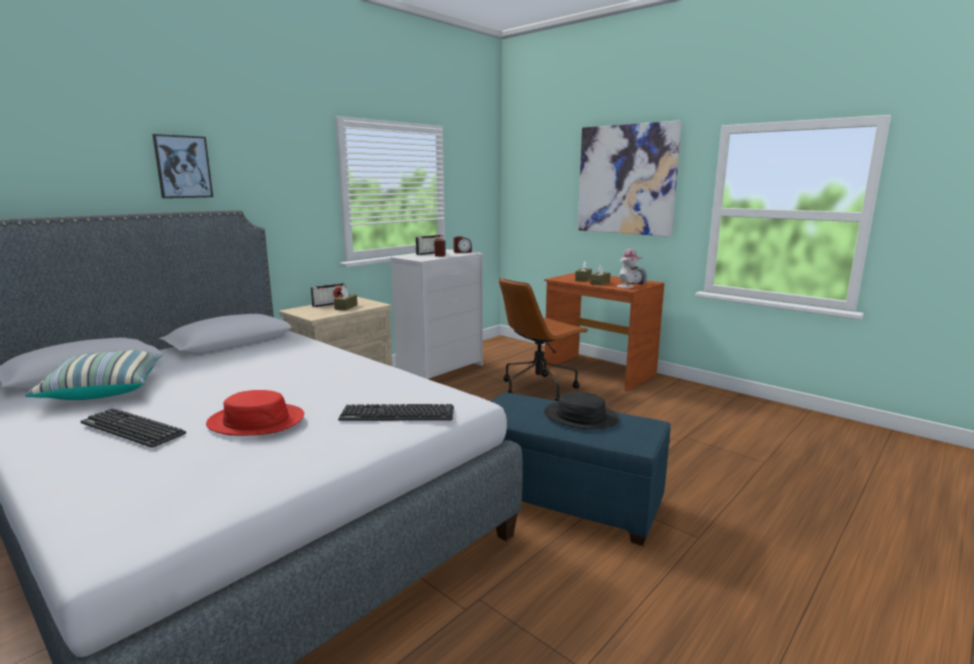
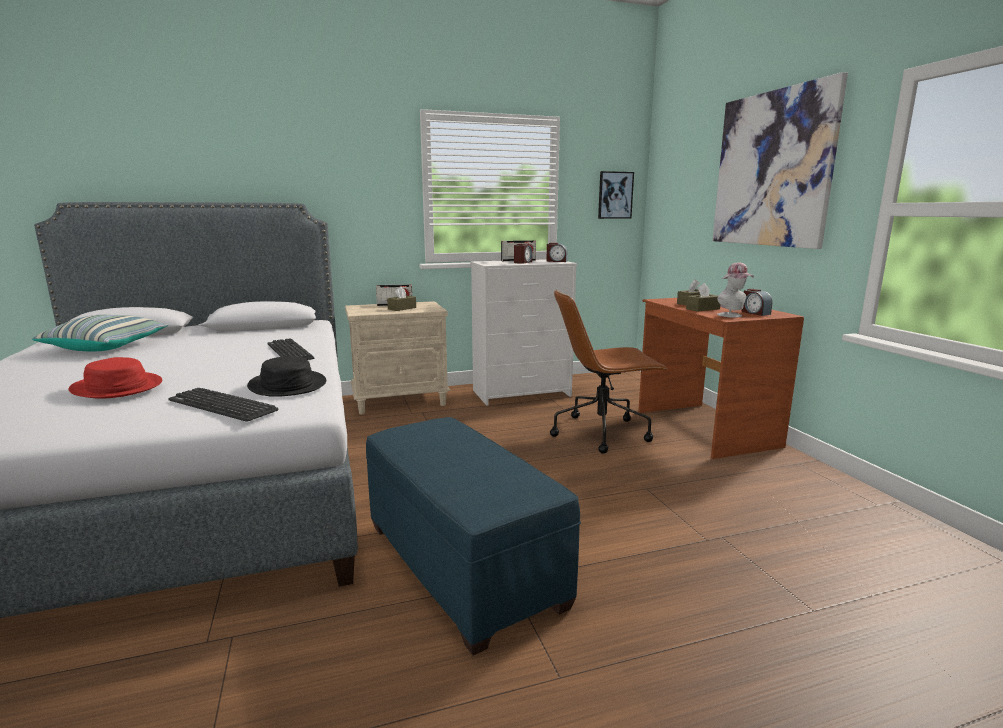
camera: 30 degrees right, 0 degrees up
keyboard [81,408,186,448] -> keyboard moved to [267,338,314,360]
picture [152,134,213,198] -> picture moved to [598,171,634,219]
black hat [544,391,619,429] -> black hat moved to [247,356,326,397]

